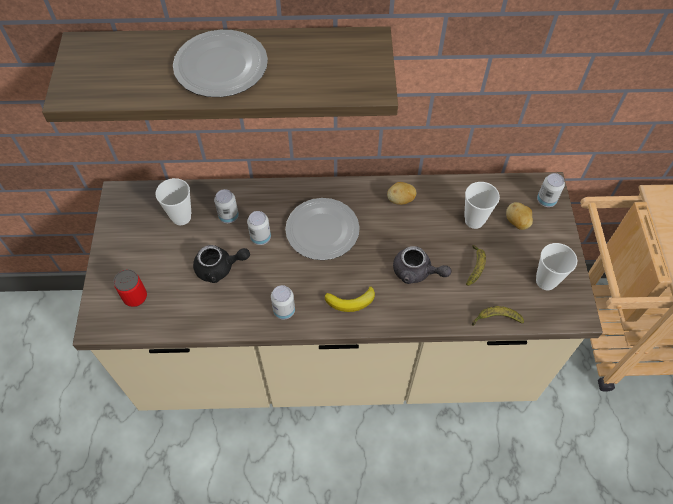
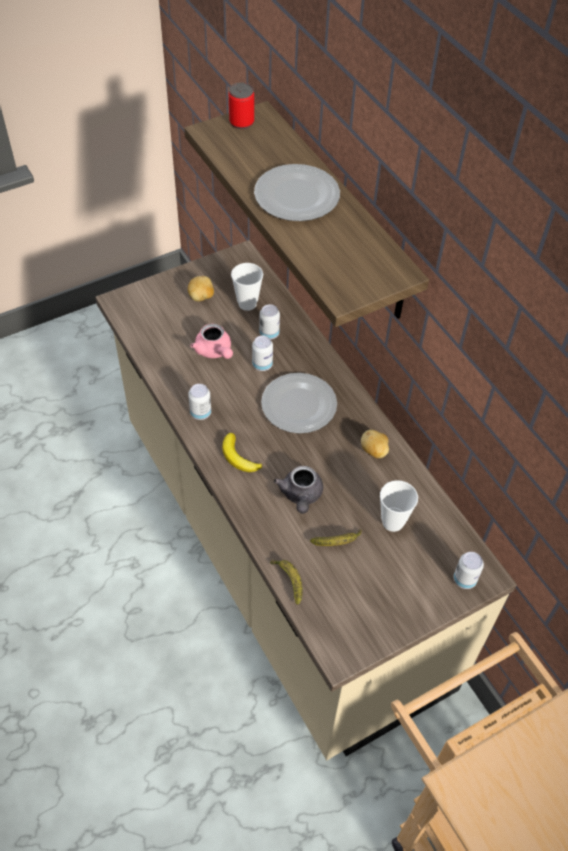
camera: 60 degrees right, 5 degrees down
can [114,269,147,307] -> can moved to [229,83,254,129]
black teapot [193,245,250,283] -> pink teapot [190,323,233,359]
potato [506,202,533,230] -> potato moved to [188,276,214,301]
cup [536,243,577,290] -> none

